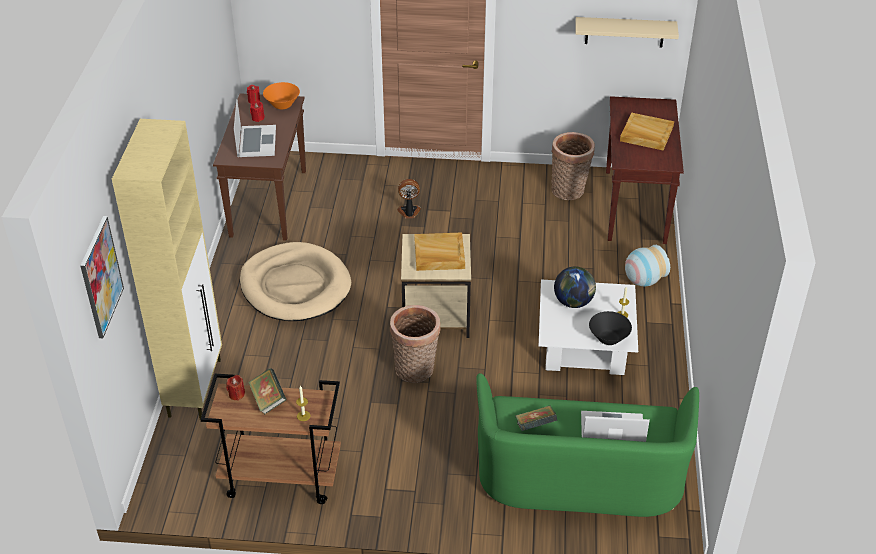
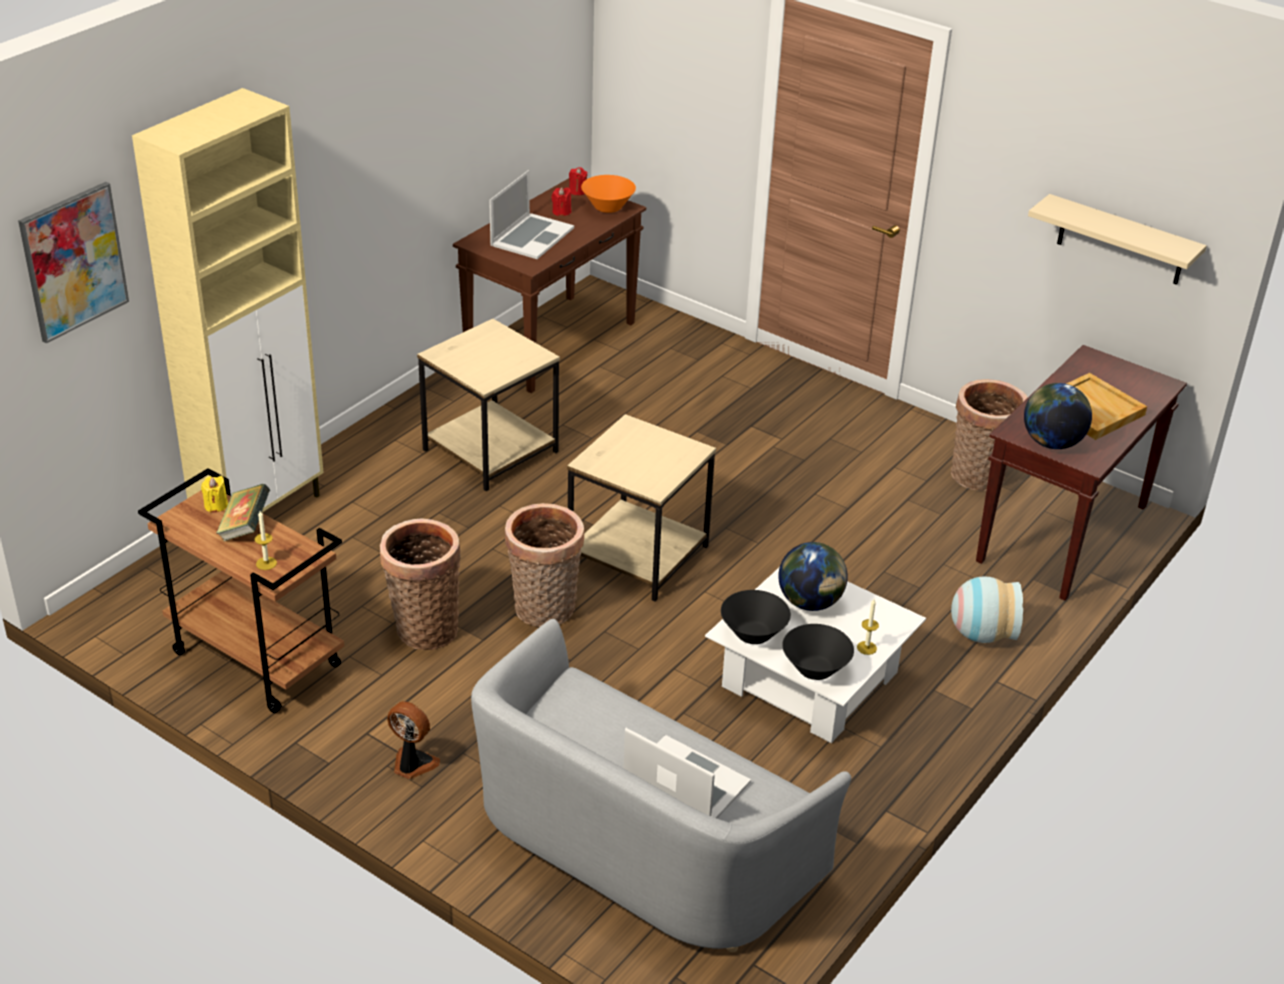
camera: 30 degrees right, 5 degrees down
red candle [226,375,245,401] -> yellow candle [201,476,228,513]
beige dog bed [240,242,351,321] -> beige side table [417,319,560,491]
fan [397,179,421,218] -> fan moved to [387,701,440,779]
beige tray [414,233,465,271] -> none
green sofa [476,373,699,517] -> grey sofa [471,619,851,952]
book [515,406,558,431] -> none
none -> basket [380,518,461,650]
none -> black bowl [721,590,791,644]
none -> globe [1024,383,1092,449]

